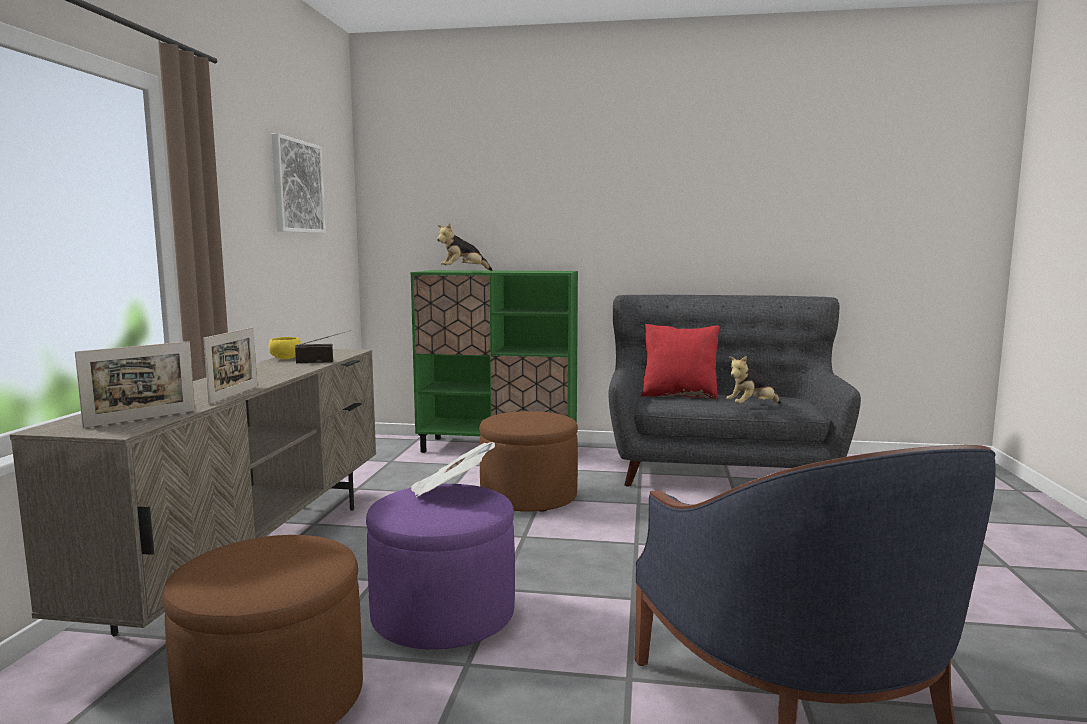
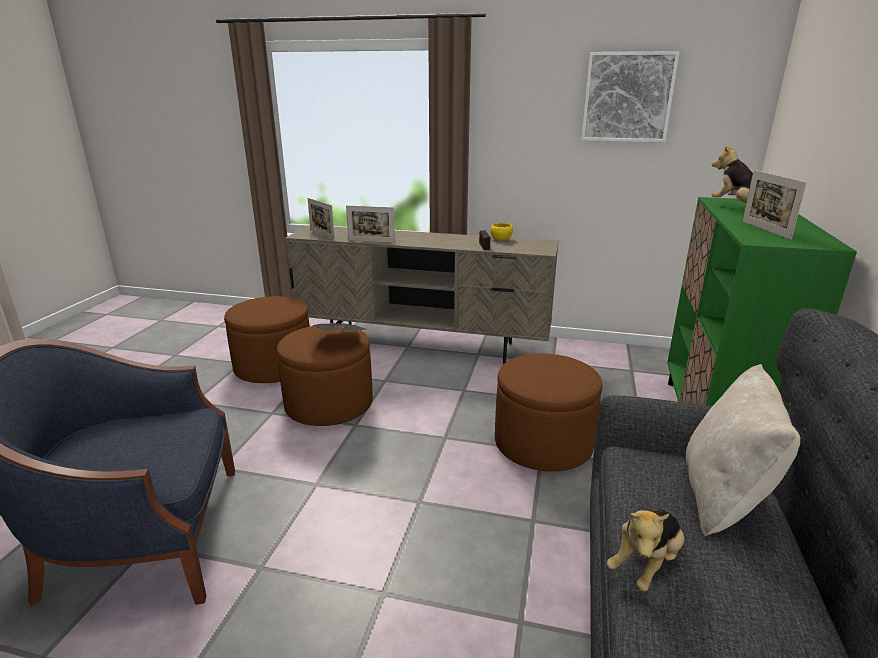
camera: 95 degrees right, 15 degrees up
purple ottoman [366,484,515,650] -> brown ottoman [277,326,373,426]
red pillow [640,324,720,400] -> beige pillow [686,364,800,536]
plush toy [726,356,781,404] -> plush toy turned 120 degrees counterclockwise [607,509,684,592]
none -> picture frame [742,170,807,240]

